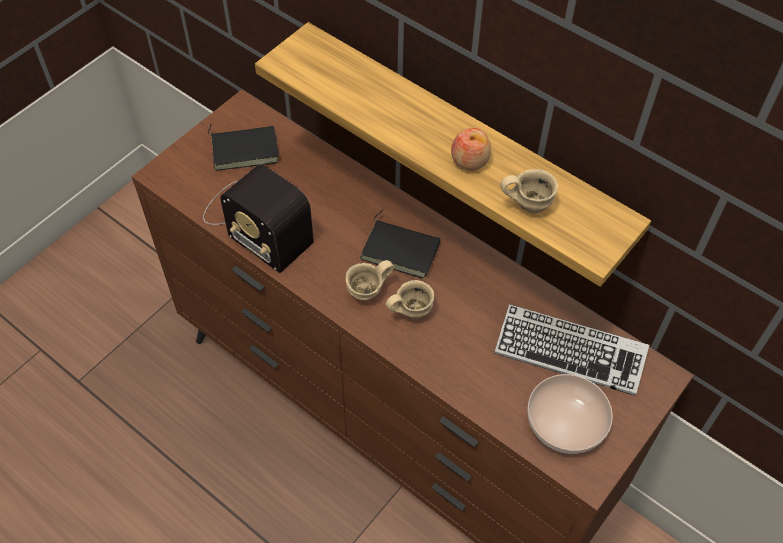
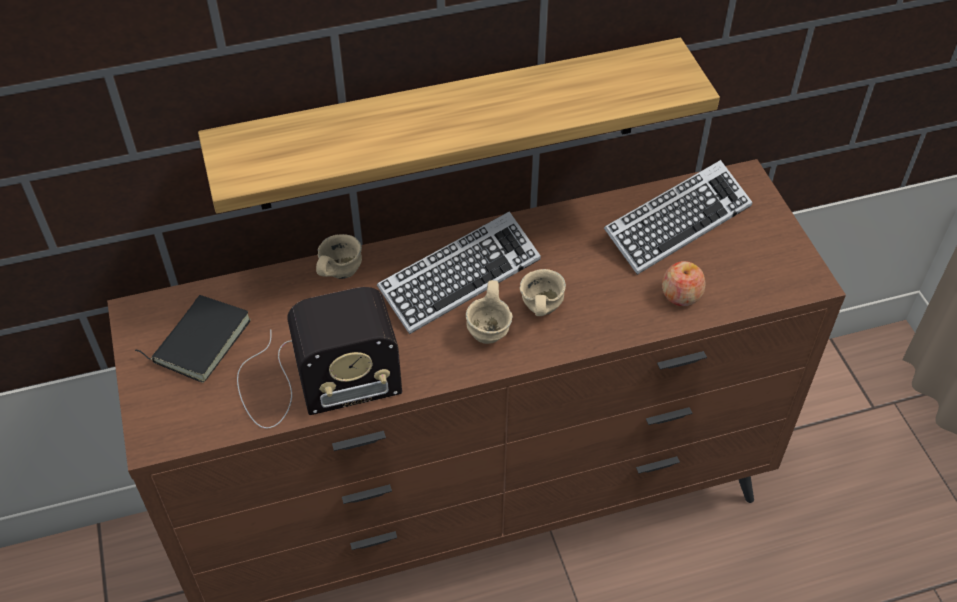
camera: 55 degrees left, 5 degrees down
black book [360,209,440,279] -> keyboard [377,211,541,334]
apple [451,128,491,171] -> apple moved to [662,261,706,306]
beige mug [500,169,558,213] -> beige mug moved to [316,234,362,279]
bowl [528,374,613,454] -> none

